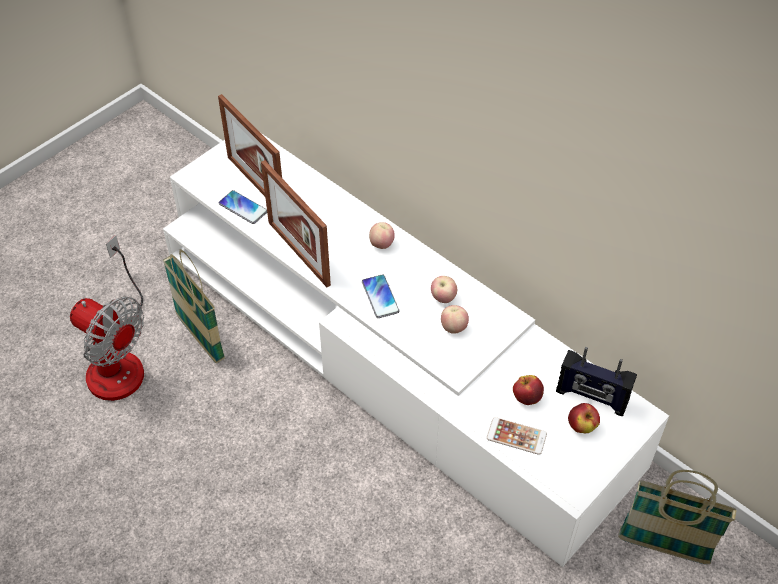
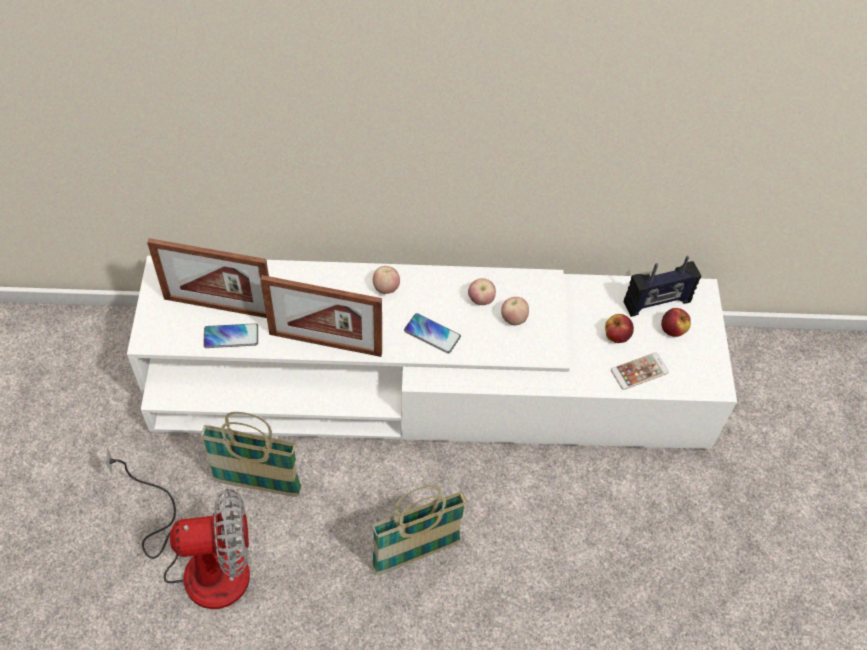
camera: 45 degrees left, 5 degrees up
basket [618,470,737,564] -> basket moved to [371,485,467,575]

